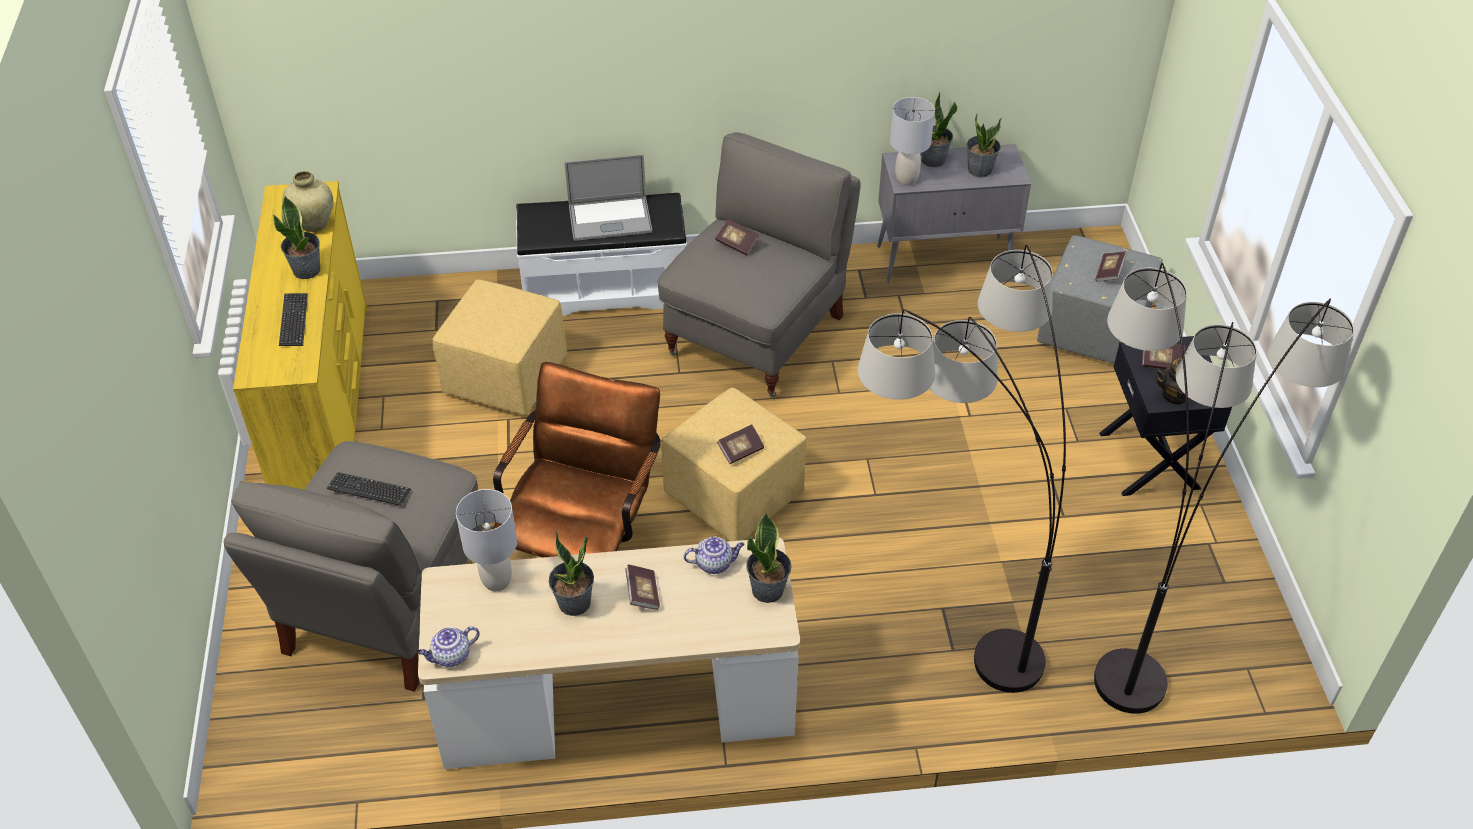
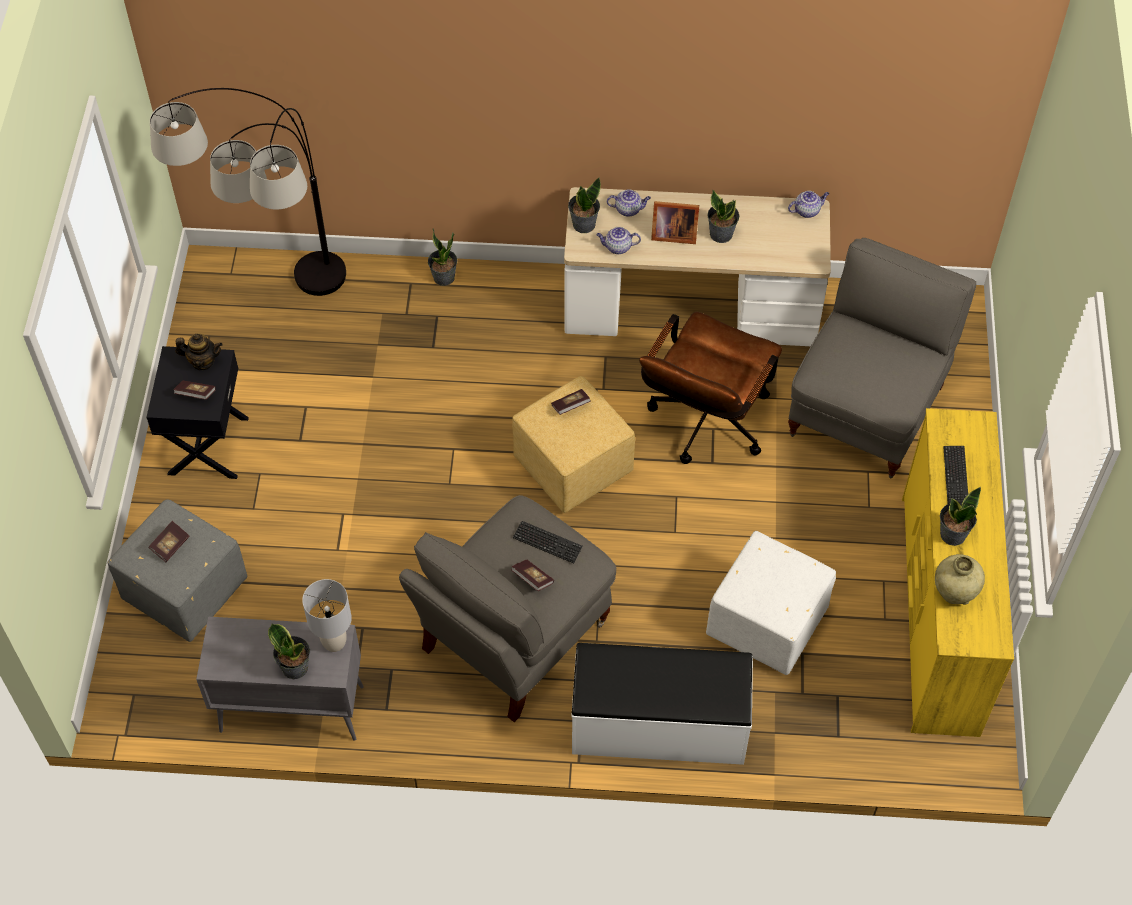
camera: 170 degrees left, 10 degrees up
keyboard [327,472,411,506] -> keyboard moved to [513,521,583,563]
yellow ottoman [433,279,567,415] -> white ottoman [706,531,836,675]
grey table lamp [456,489,517,591] -> none
laptop [565,154,652,241] -> none
book [625,564,660,610] -> picture frame [651,201,699,244]
floor lamp [858,245,1066,693] -> none
potted plant [967,114,1001,178] -> potted plant moved to [428,228,457,286]
none -> teapot [607,189,651,217]

